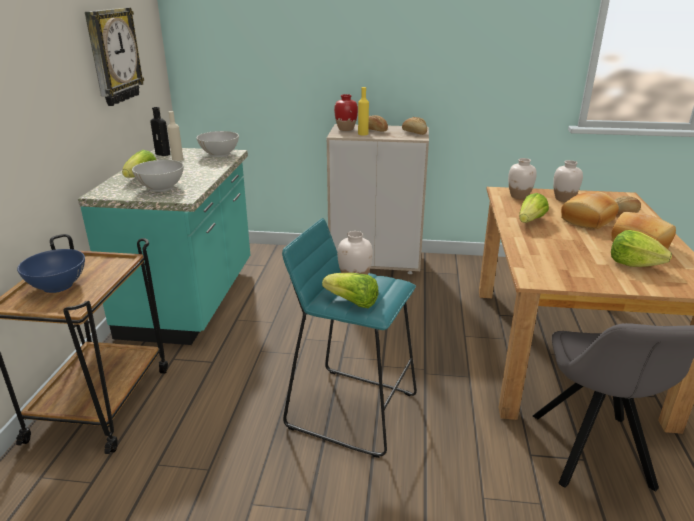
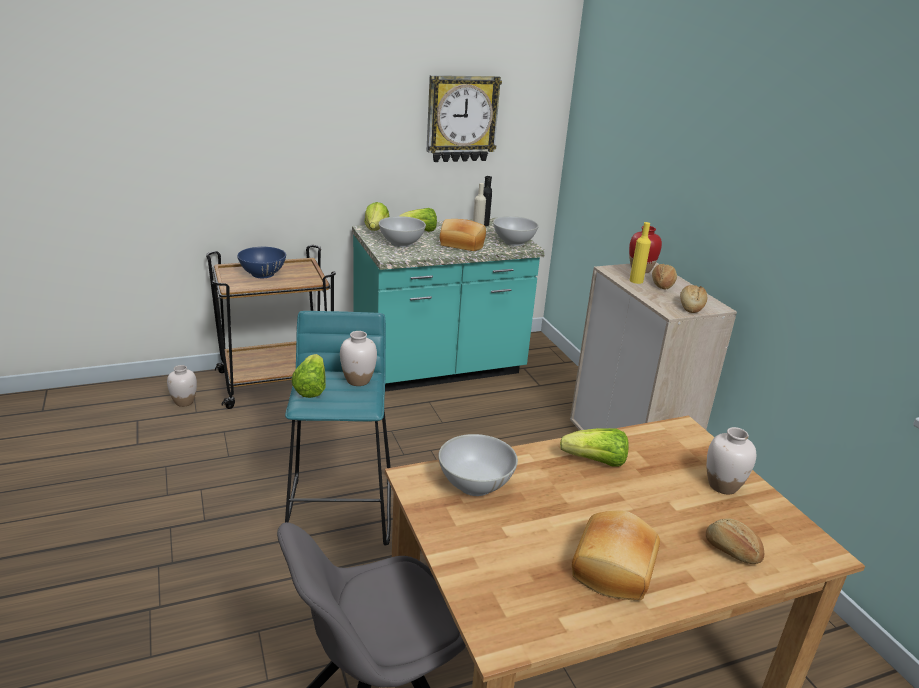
camera: 60 degrees right, 0 degrees up
white vase [508,158,537,199] -> white vase moved to [167,365,197,407]
bread [561,192,619,229] -> bread moved to [440,219,486,251]
lettuce [611,230,672,267] -> lettuce moved to [364,202,389,231]
none -> white bowl [438,434,518,496]

